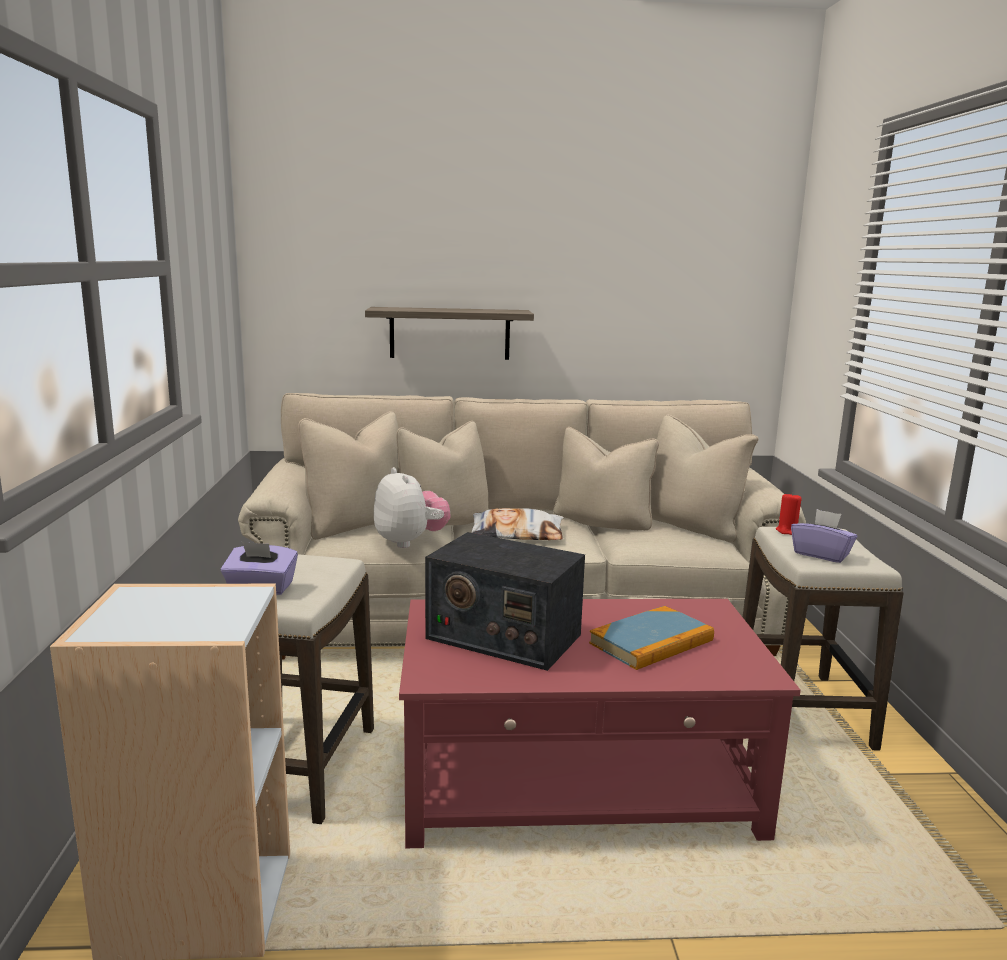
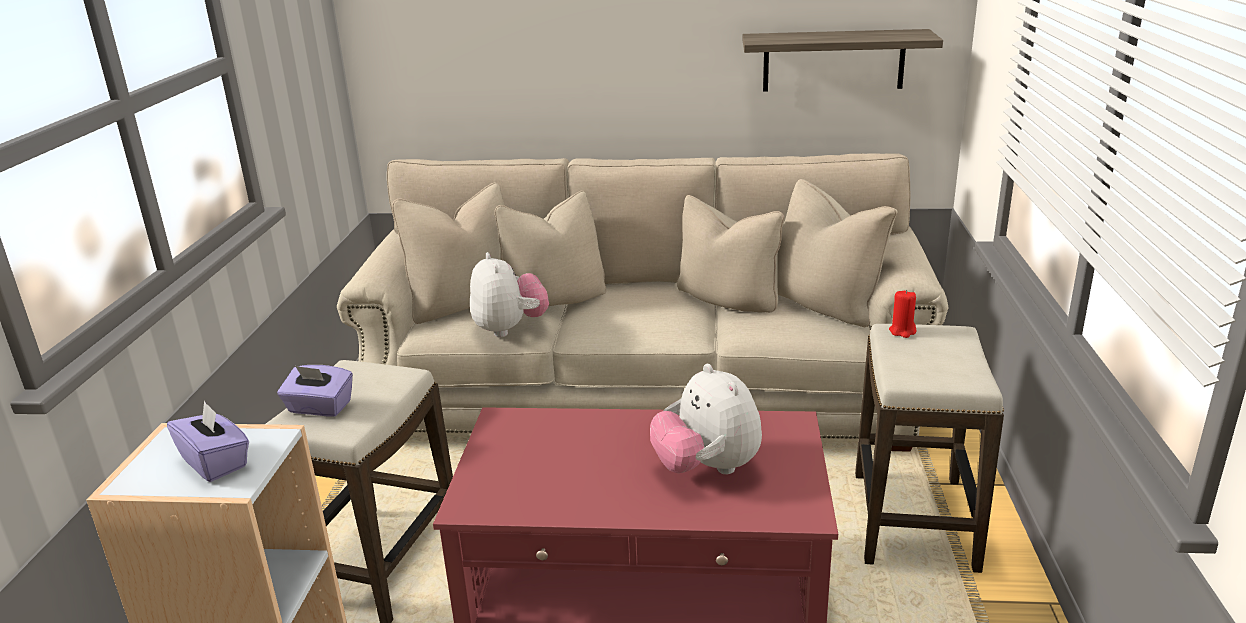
camera: 10 degrees right, 10 degrees up
shelf [365,307,534,360] -> shelf moved to [742,29,943,92]
radio [425,532,585,671] -> none
pillow [471,508,564,540] -> none
book [589,606,714,670] -> plush toy [650,364,762,474]
purple tissue box [791,509,857,563] -> purple tissue box moved to [167,400,249,482]

